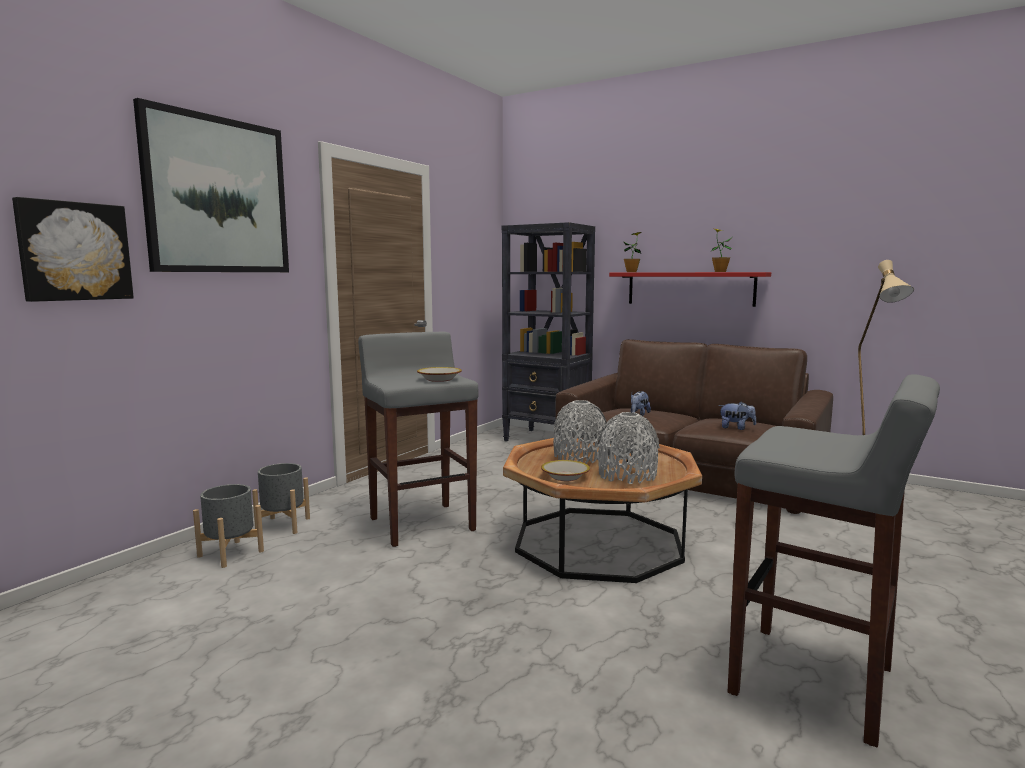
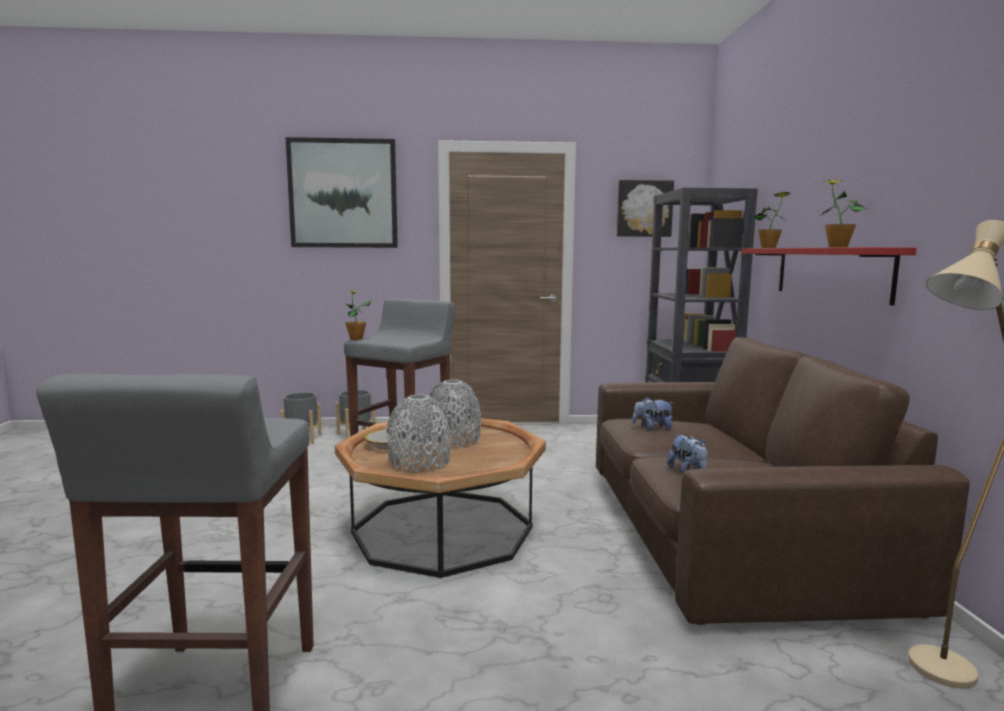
camera: 55 degrees right, 0 degrees up
picture [12,197,134,302] -> picture moved to [617,180,674,237]
bowl [417,367,462,382] -> none
none -> potted plant [345,290,371,340]

